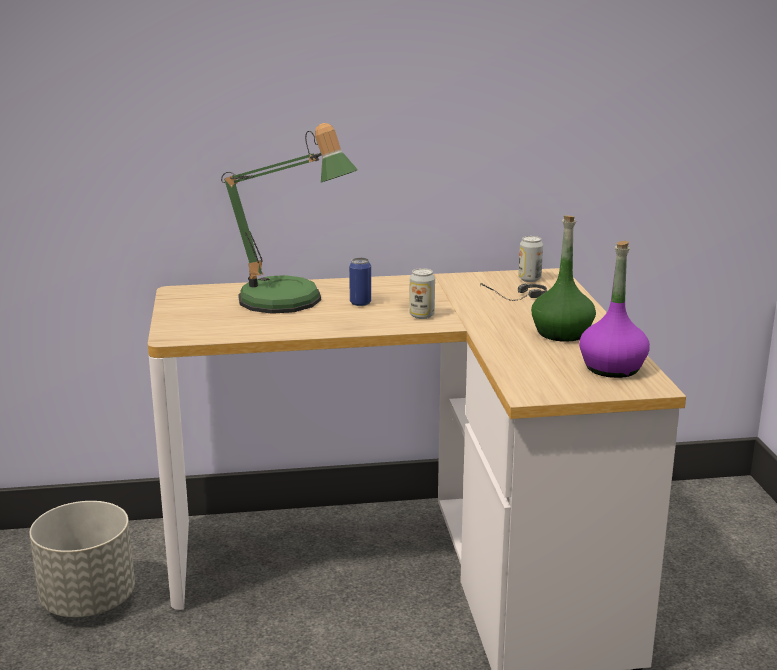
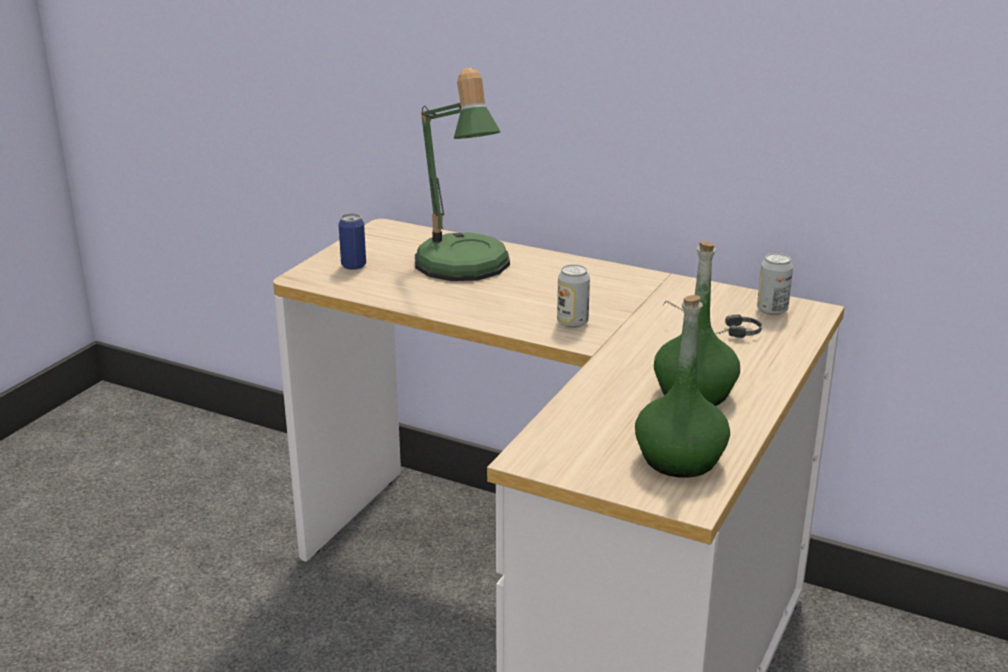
camera: 35 degrees right, 5 degrees up
grey planter [29,501,135,617] -> none
can [349,257,371,306] -> can moved to [338,213,366,270]
purple bottle [579,241,650,378] -> green bottle [635,295,730,478]

